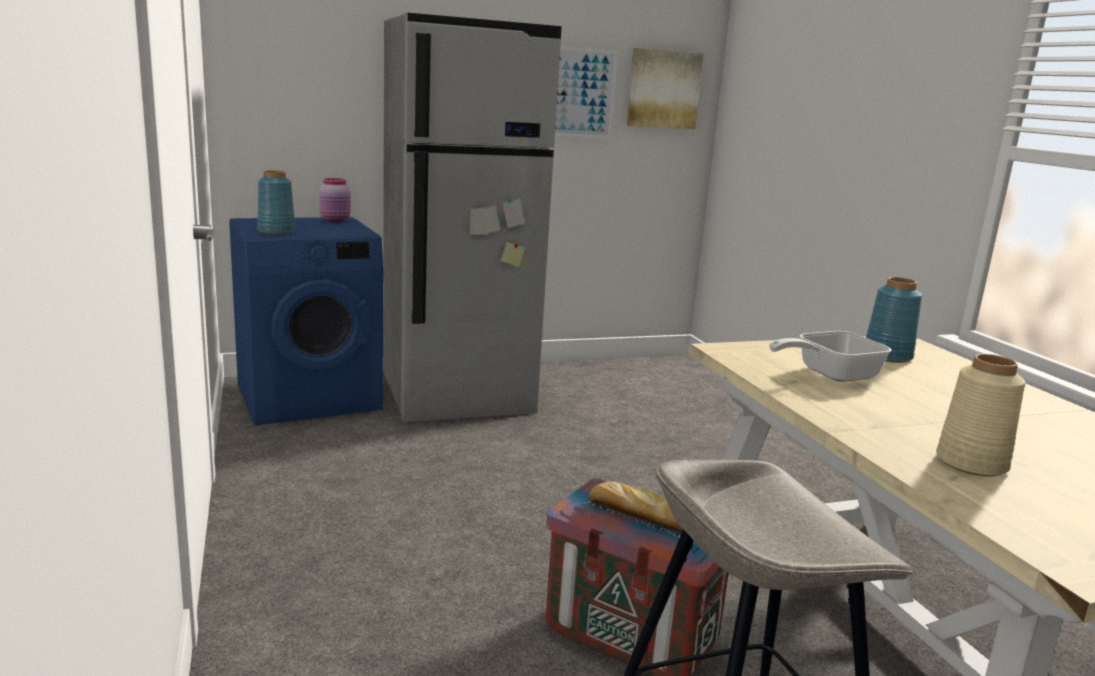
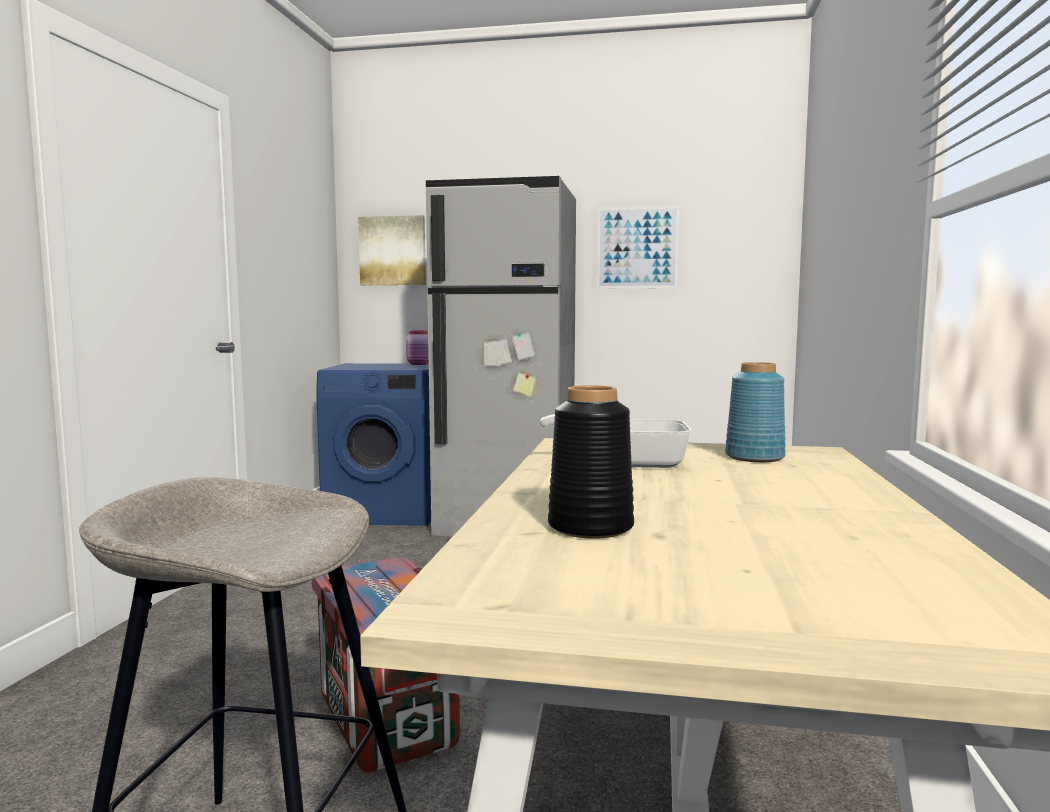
camera: 30 degrees right, 10 degrees down
blue vase [257,170,296,235] -> none
bread [589,481,683,532] -> none
picture [627,48,704,129] -> picture moved to [358,215,426,285]
beige vase [936,354,1025,476] -> black vase [548,385,634,539]

